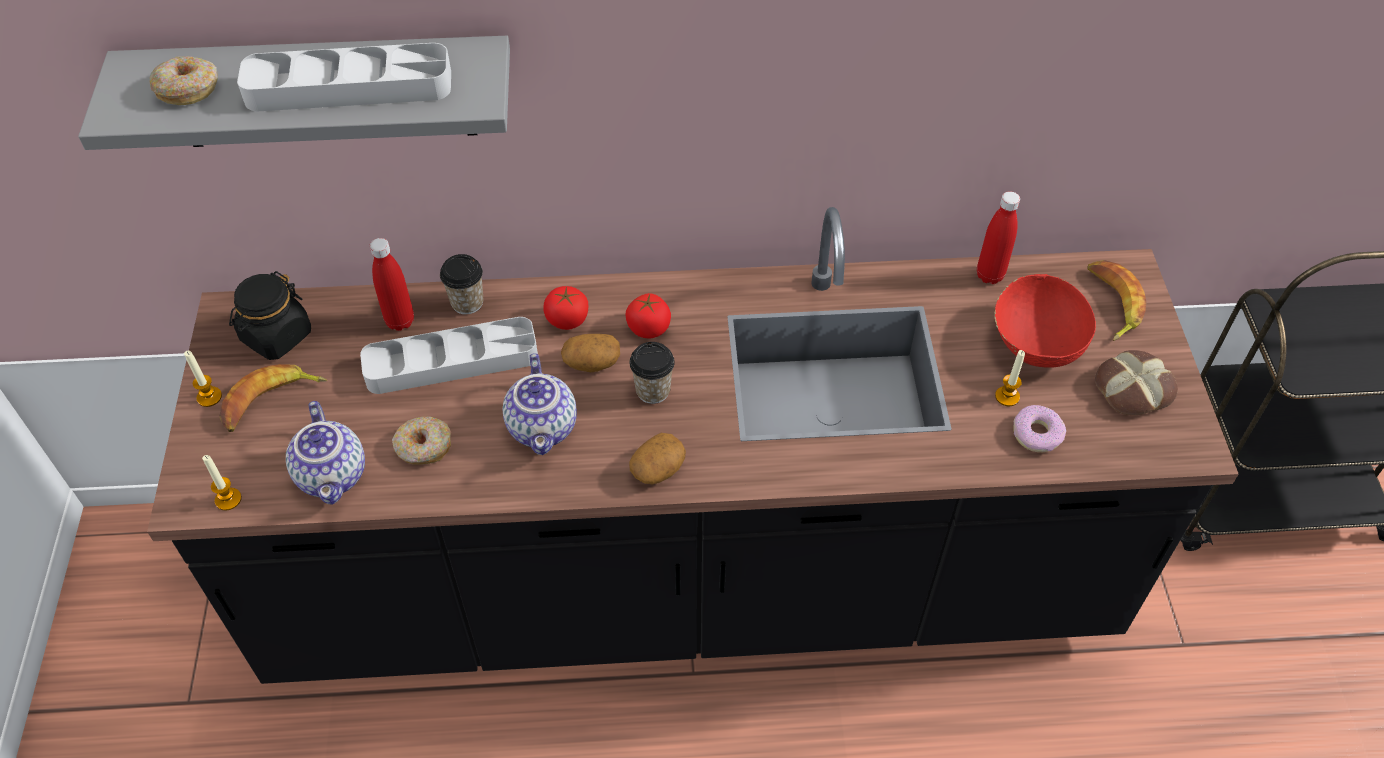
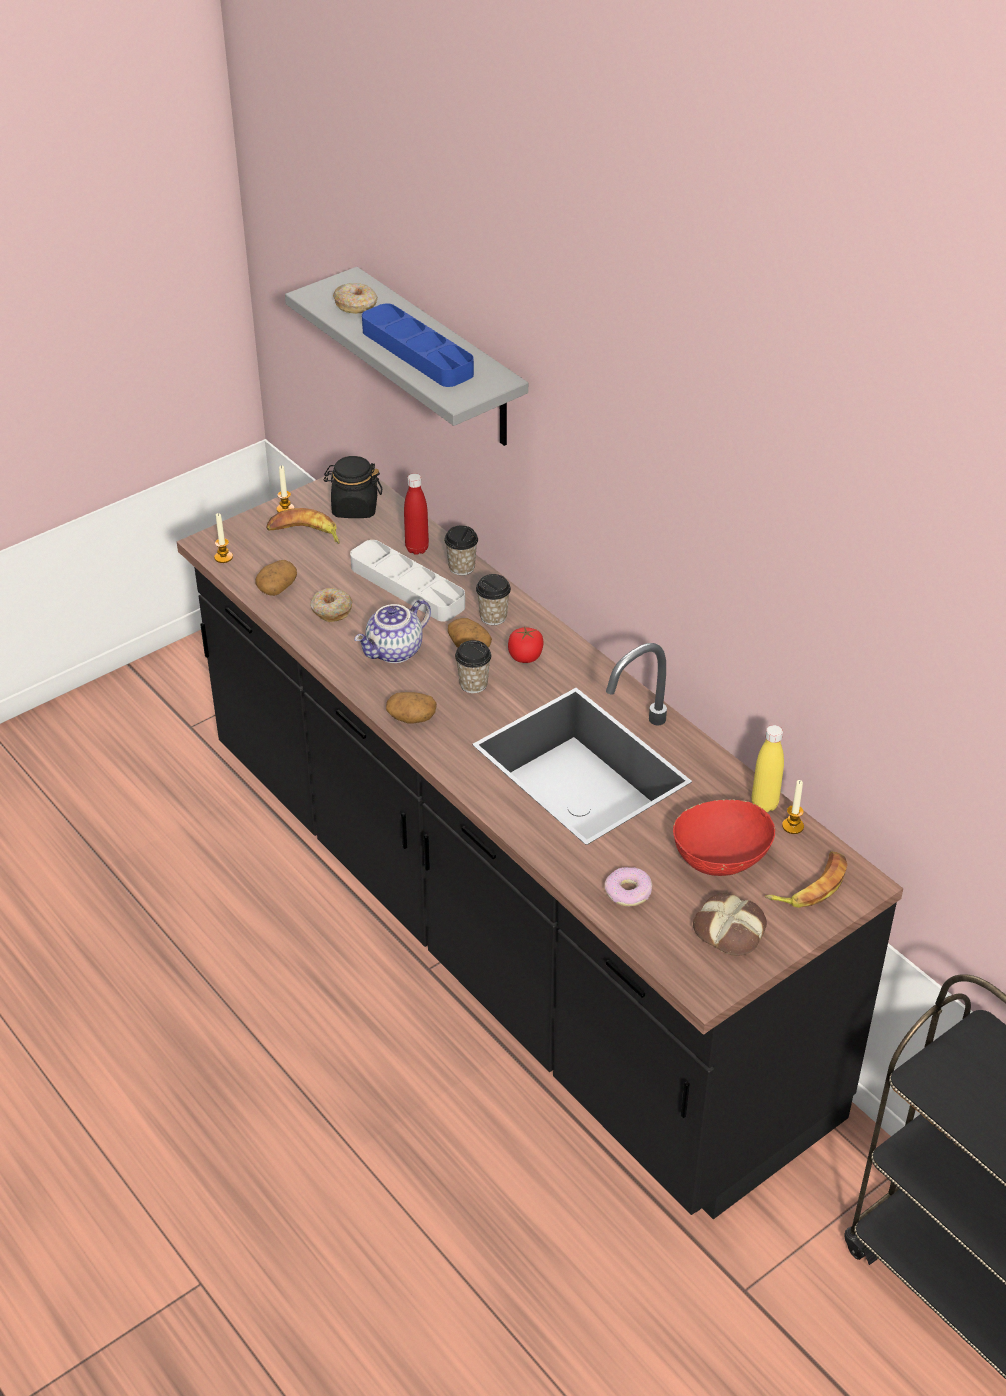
camera: 55 degrees right, 10 degrees down
grey tray [237,43,451,111] -> blue tray [362,303,474,387]
teapot [286,401,365,504] -> potato [255,560,297,596]
tomato [543,286,588,330] -> cup [476,574,511,625]
red bottle [977,191,1020,284] -> yellow bottle [752,725,784,812]
candle [995,350,1025,406] -> candle moved to [782,780,804,834]

